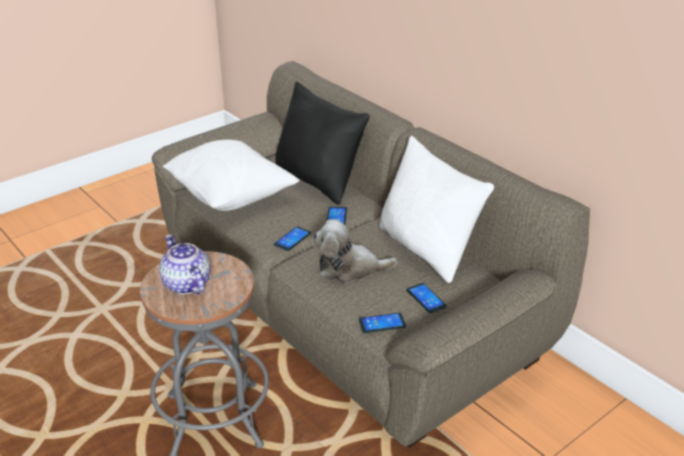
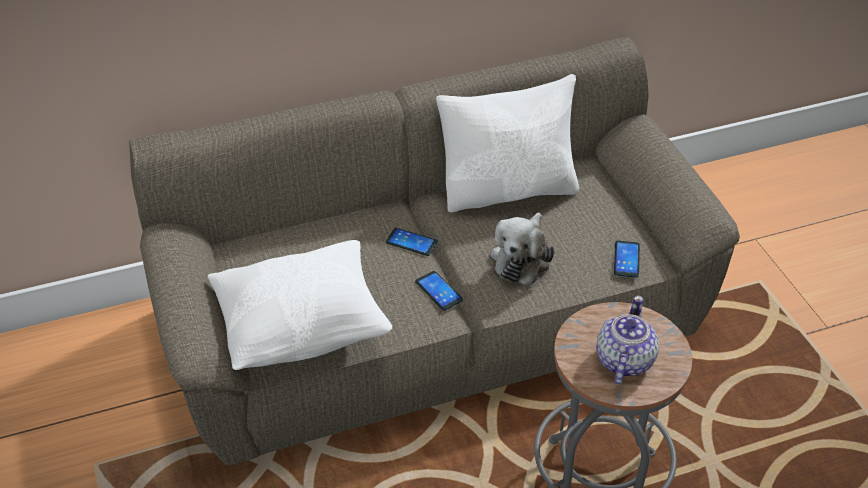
camera: 70 degrees left, 10 degrees up
teapot [159,235,211,294] -> teapot turned 120 degrees clockwise [596,295,659,385]
black pillow [275,82,370,205] -> none
phone [407,283,447,313] -> none

